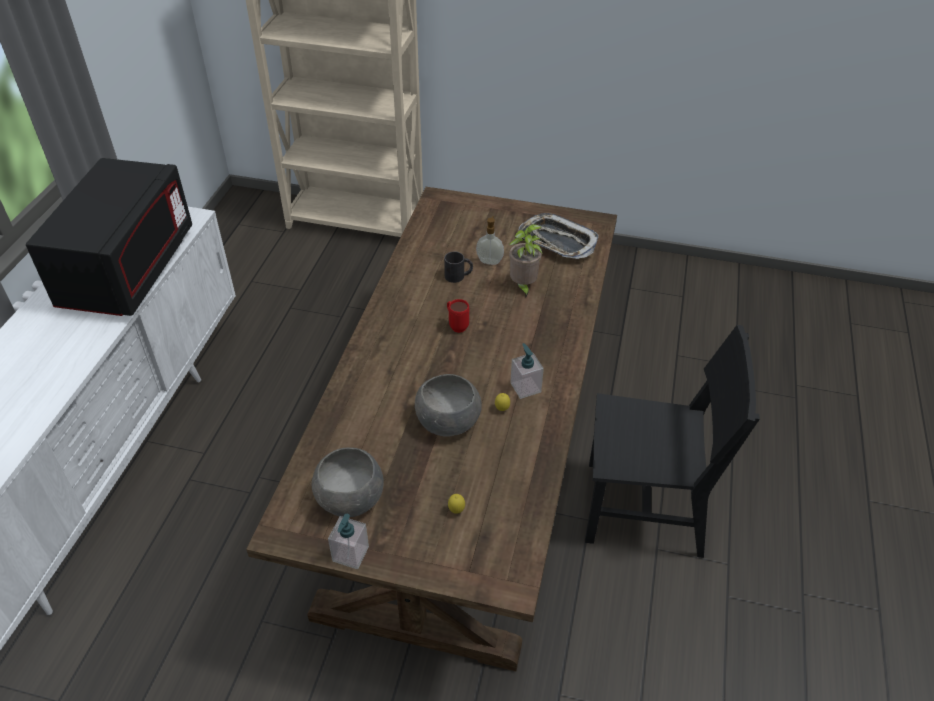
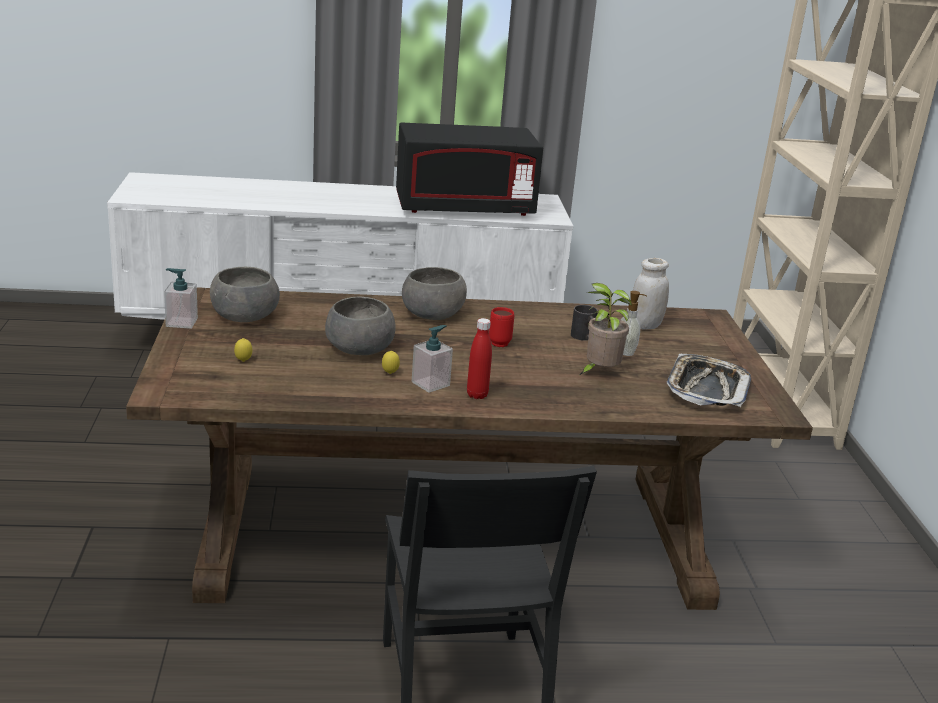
camera: 70 degrees right, 20 degrees down
none -> grey bowl [402,267,467,320]
none -> red bottle [467,318,492,399]
none -> white jar [633,258,669,330]

